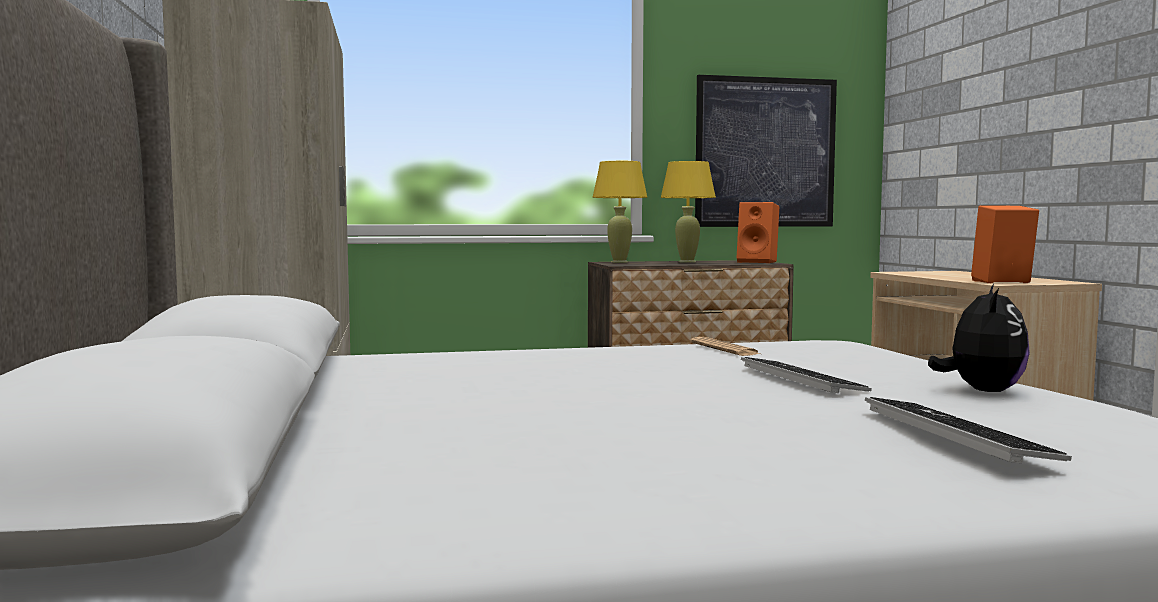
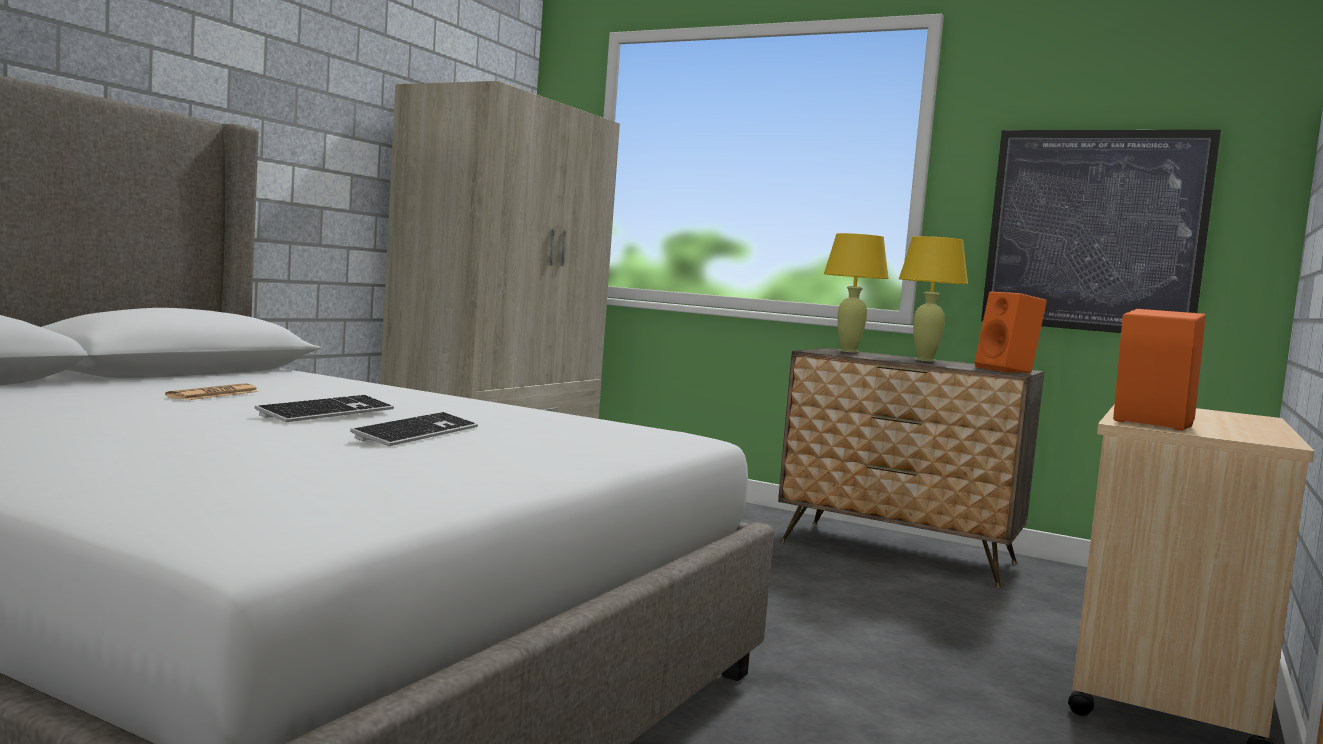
camera: 40 degrees right, 0 degrees up
newspaper [690,337,760,356] -> newspaper moved to [165,383,260,400]
keyboard [865,397,1072,463] -> keyboard moved to [254,395,394,422]
plush toy [928,284,1030,392] -> none

